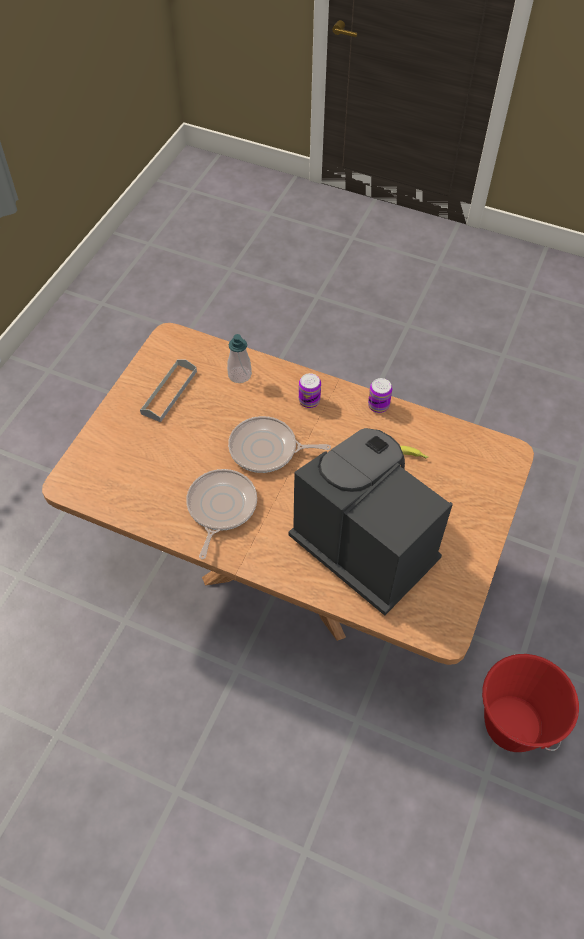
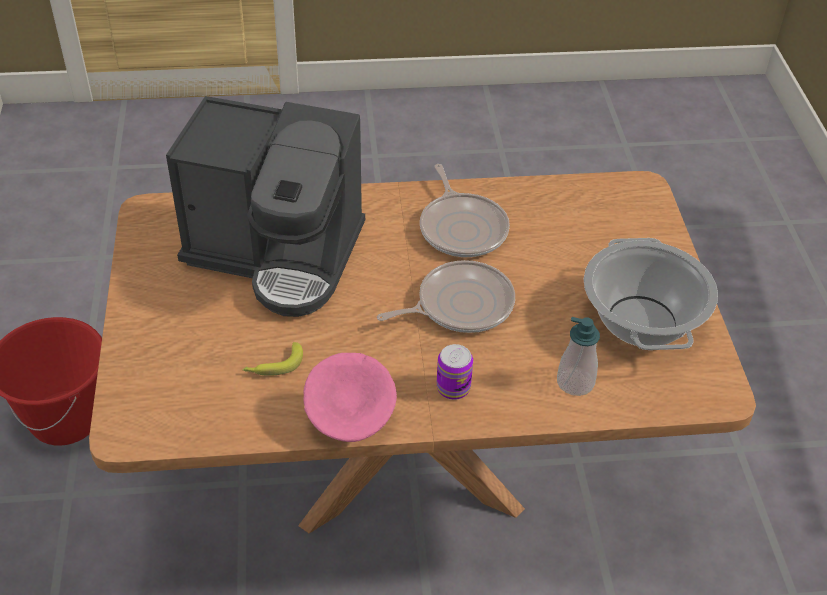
camera: 150 degrees right, 10 degrees down
grey tray [140,359,197,422] -> cooking pot [584,238,718,350]
can [368,378,392,413] -> pink bowl [303,353,397,442]

